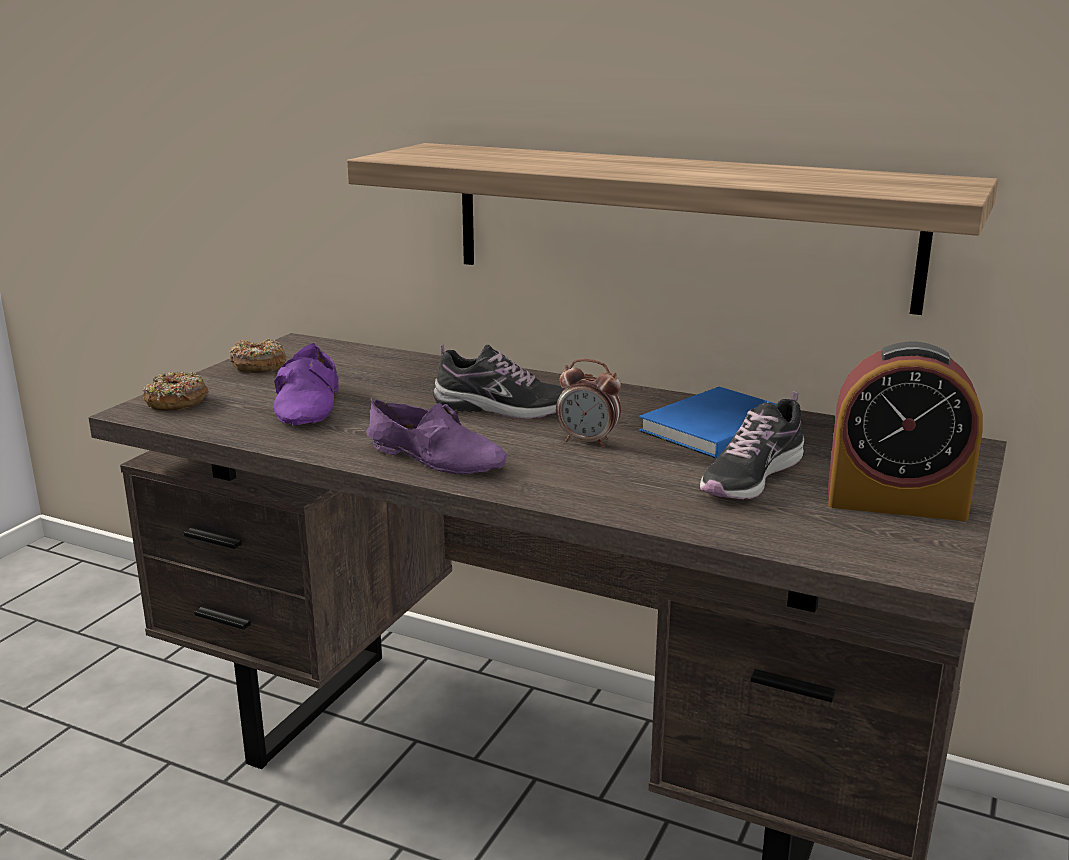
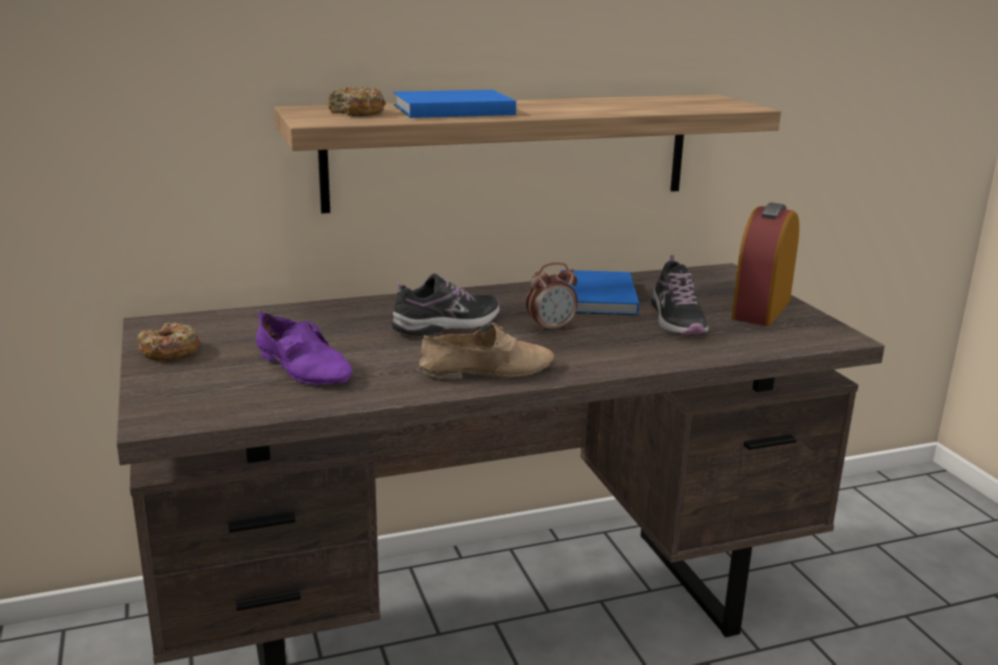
camera: 45 degrees left, 0 degrees up
donut [143,372,209,410] -> donut moved to [329,86,386,116]
purple shoe [366,398,507,474] -> beige shoe [419,323,554,379]
alarm clock [828,341,983,521] -> alarm clock turned 150 degrees clockwise [732,202,799,326]
none -> blue book [394,90,516,118]

